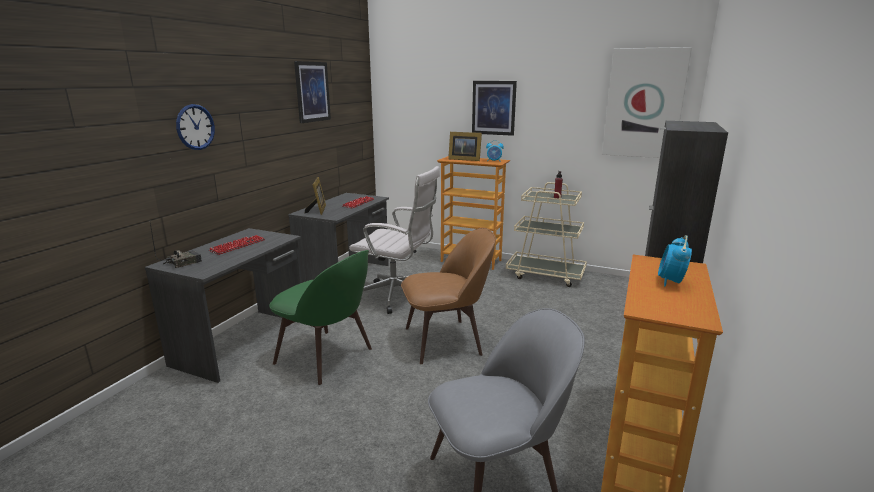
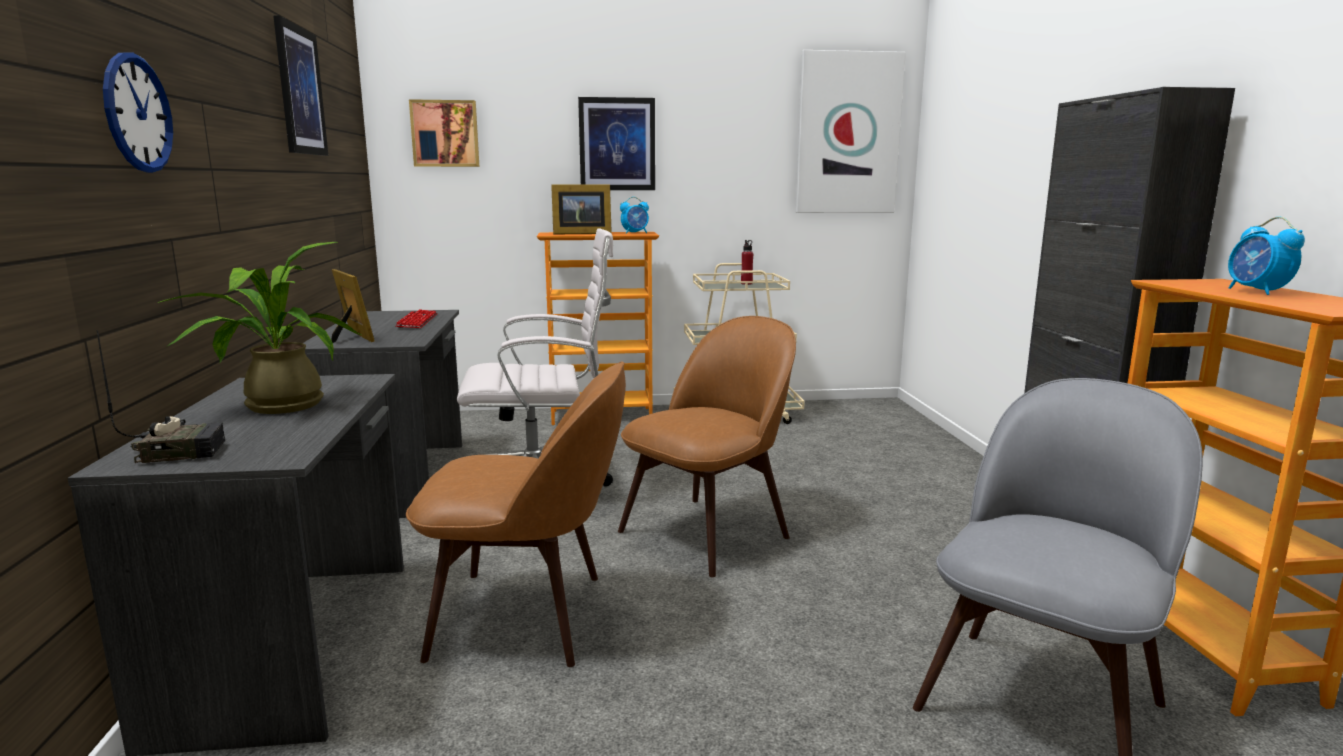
camera: 30 degrees left, 5 degrees down
radio [150,223,202,268] -> radio turned 60 degrees clockwise [97,330,225,463]
keyboard [209,235,265,255] -> potted plant [158,242,361,414]
green chair [269,250,372,385] -> brown chair [406,361,626,667]
none -> picture [409,99,480,167]

